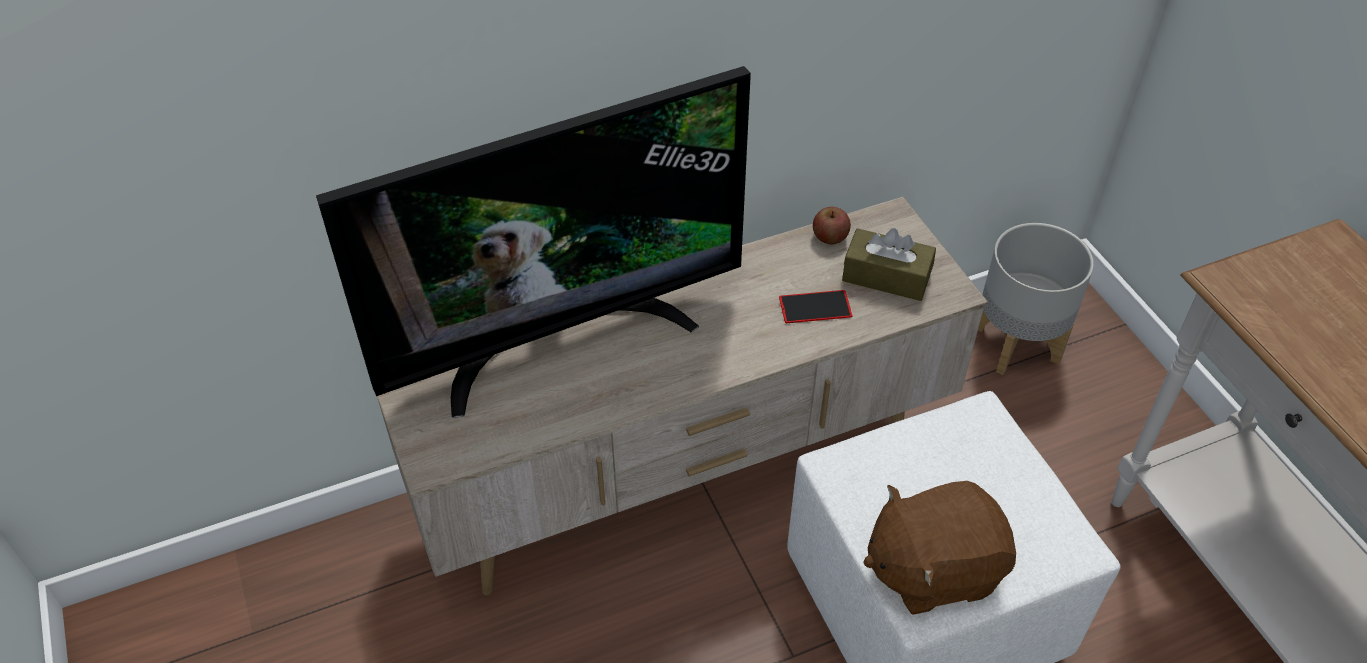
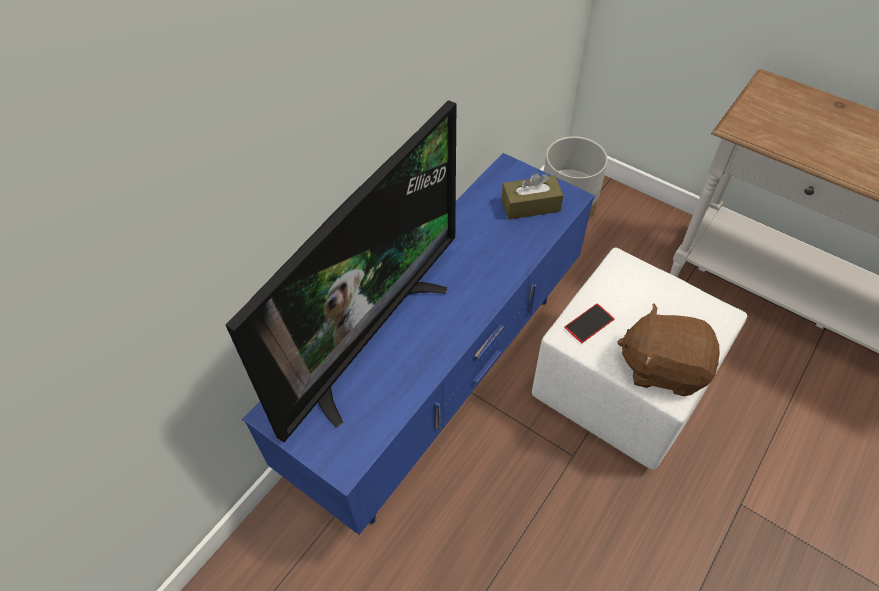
camera: 30 degrees left, 5 degrees up
beige tv stand [377,197,988,595] -> blue tv stand [242,153,595,535]
phone [779,290,853,323] -> phone moved to [564,303,615,343]
apple [813,207,851,244] -> none
brown plush toy [864,481,1016,615] -> brown plush toy turned 60 degrees clockwise [617,303,720,396]

